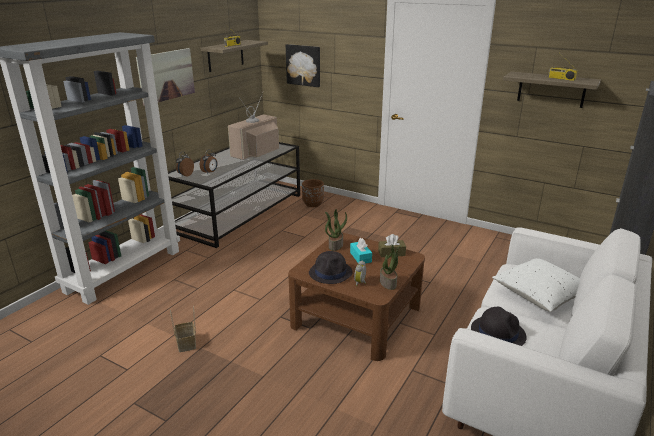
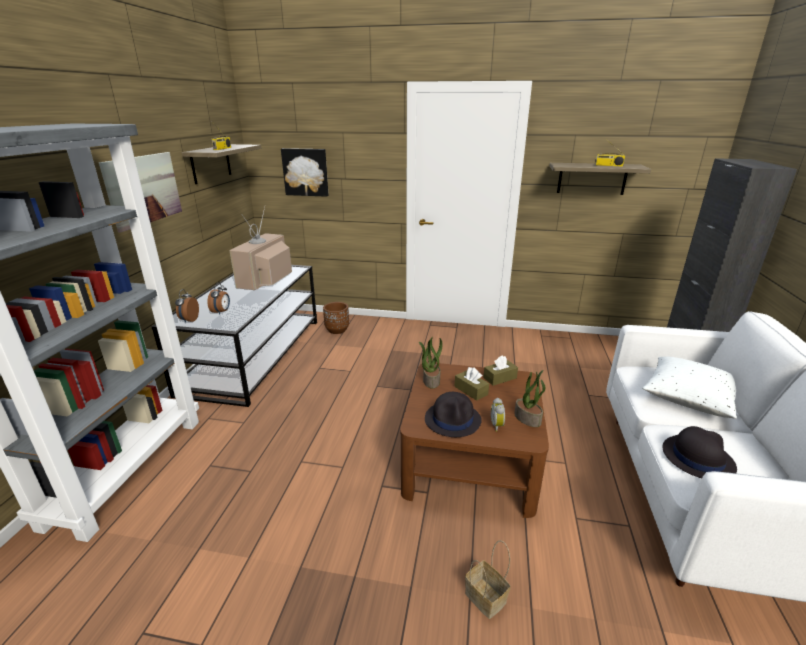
camera: 20 degrees left, 0 degrees up
basket [170,305,196,352] -> basket moved to [465,540,511,619]
turquoise tissue box [350,238,372,264] -> brown tissue box [454,367,489,401]

